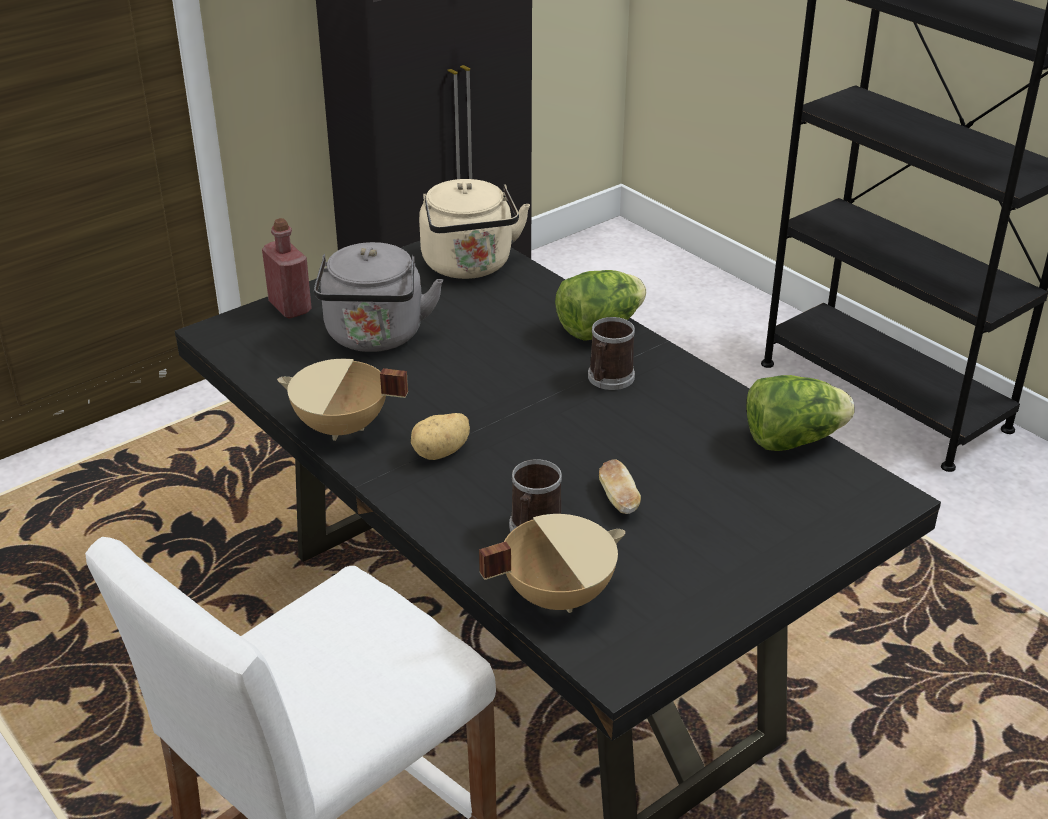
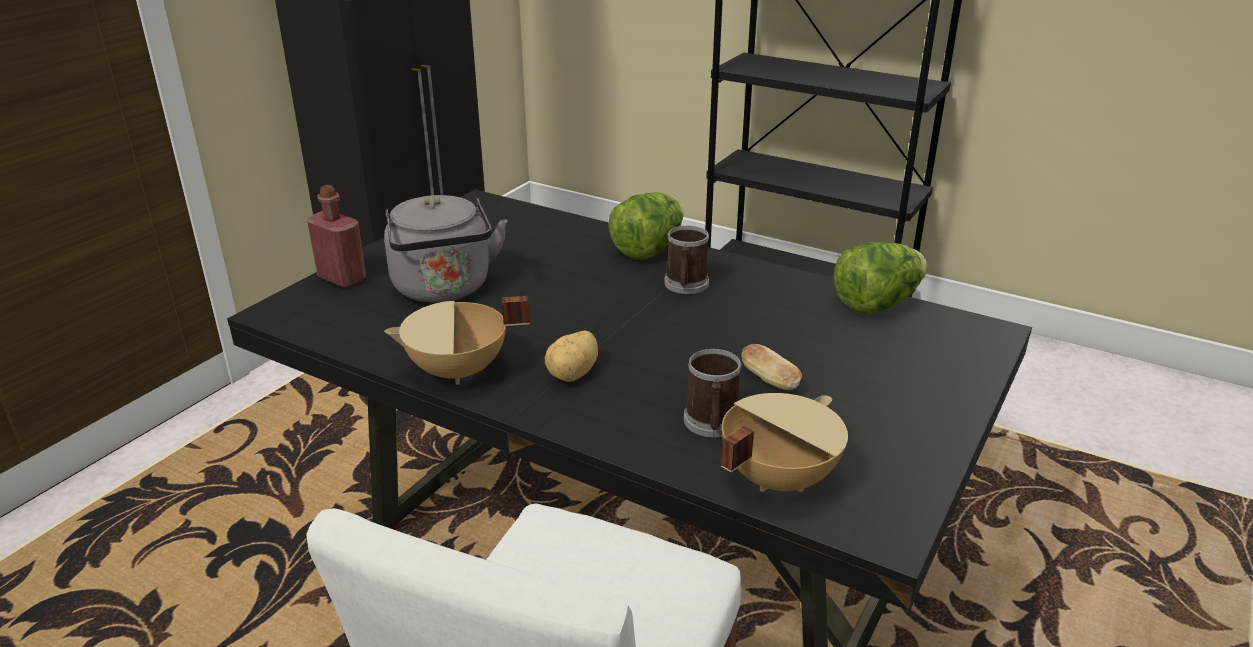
camera: 20 degrees left, 5 degrees down
beige kettle [419,179,530,279] -> none

